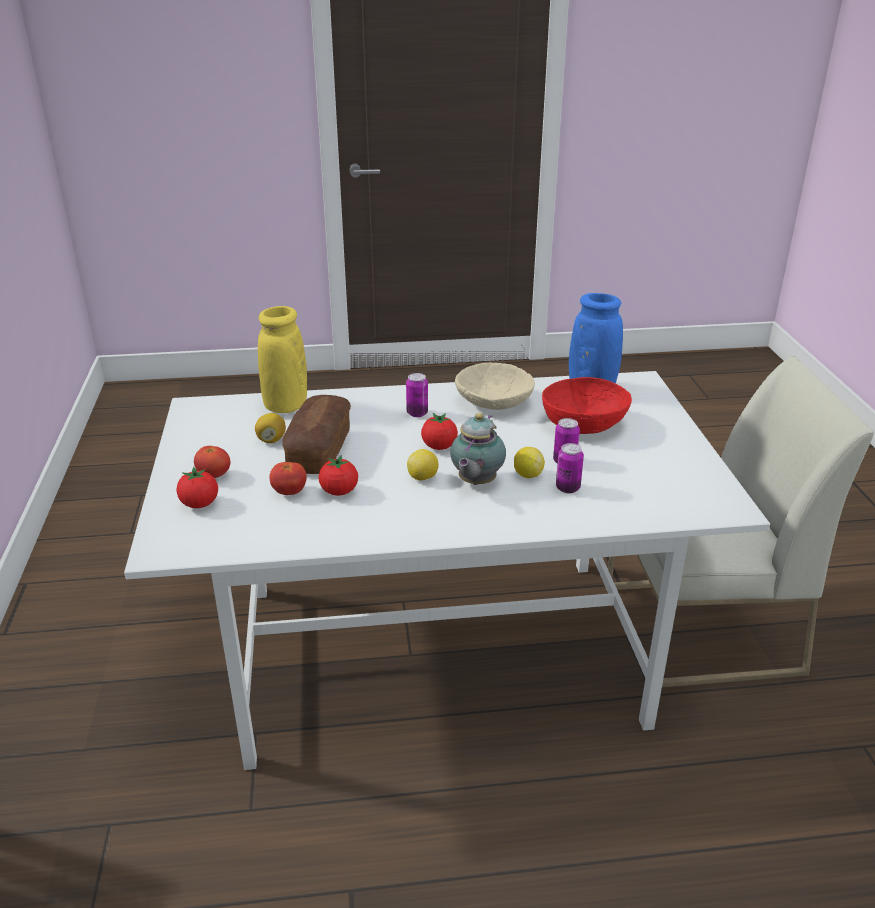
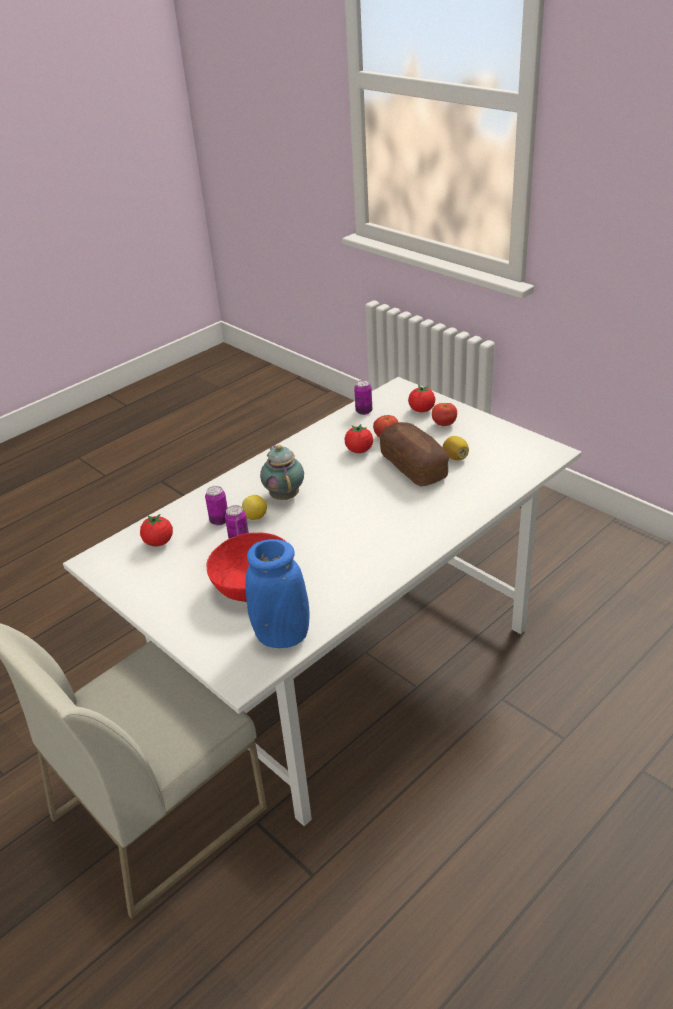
camera: 145 degrees right, 5 degrees up
yellow vase [258,306,307,413] -> none
can [406,373,428,417] -> can moved to [354,380,372,415]
lemon [407,449,439,481] -> none
tomato [421,413,458,450] -> tomato moved to [140,514,173,547]
beige bowl [455,363,535,410] -> none

